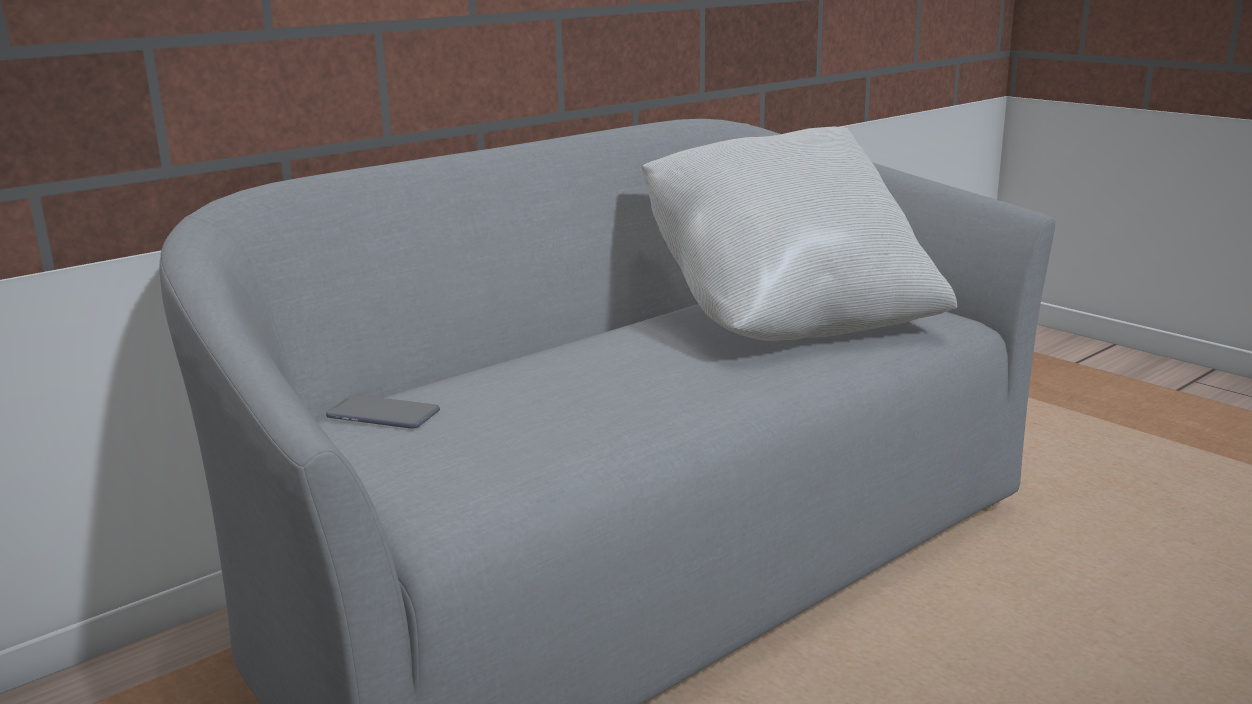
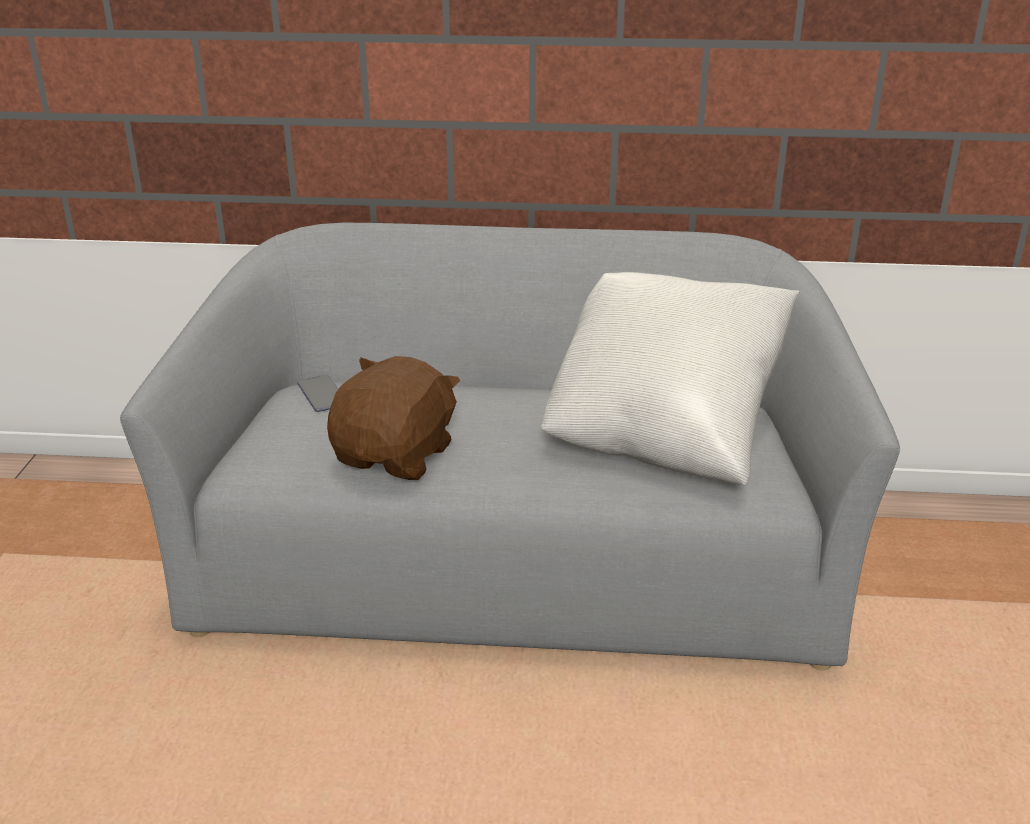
camera: 45 degrees right, 10 degrees up
none -> brown plush toy [327,356,460,480]

